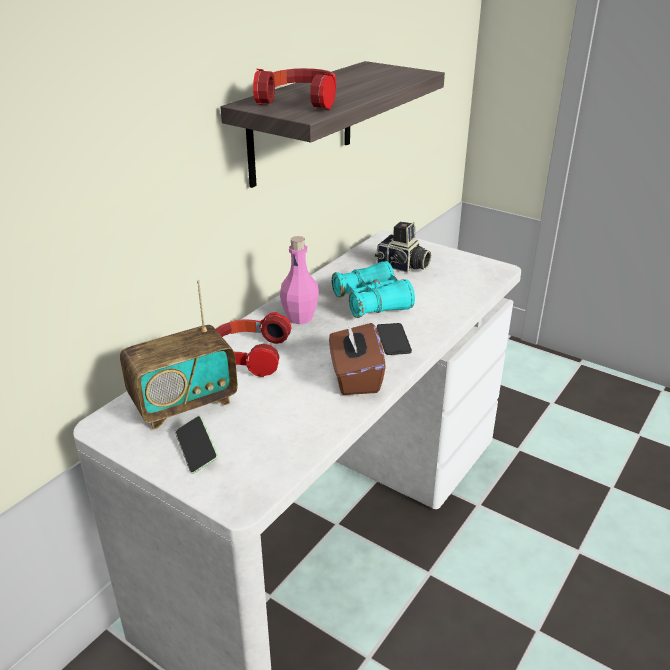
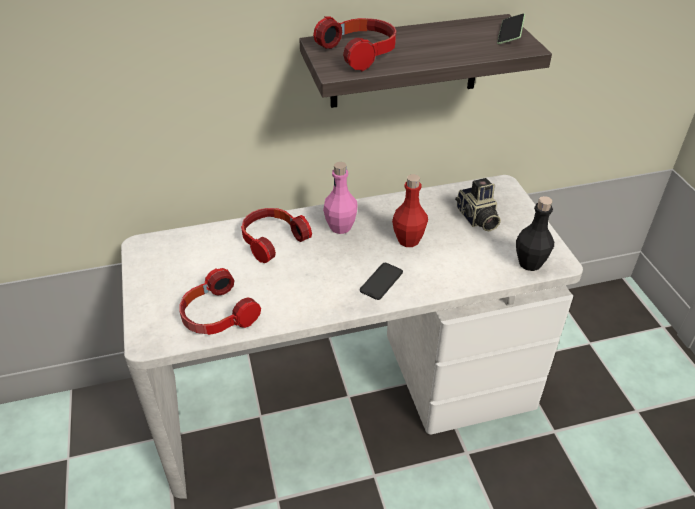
camera: 40 degrees right, 10 degrees up
radio [120,280,238,430] -> none
phone [175,416,218,474] -> phone moved to [497,14,525,44]
brown tissue box [329,319,386,395] -> none
turquoise binoculars [332,261,415,318] -> red bottle [392,174,428,247]
none -> headphones [179,268,261,335]
none -> black bottle [516,196,554,271]

